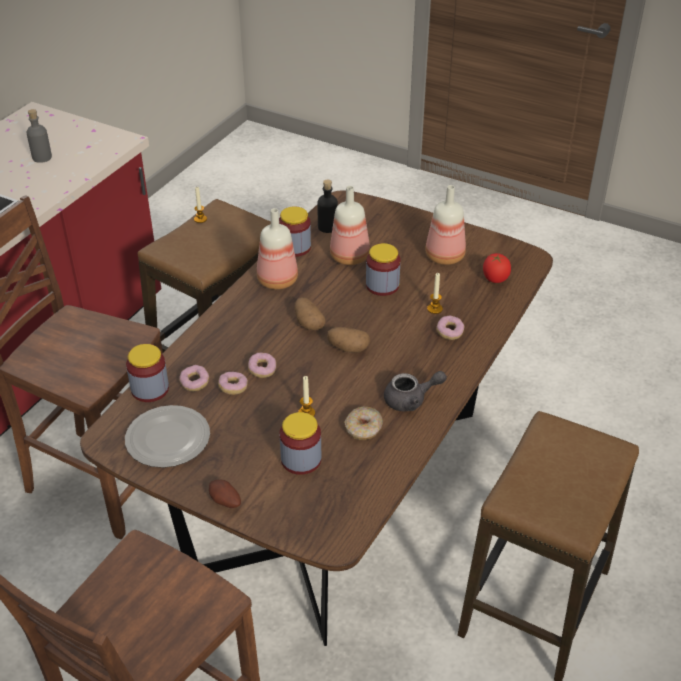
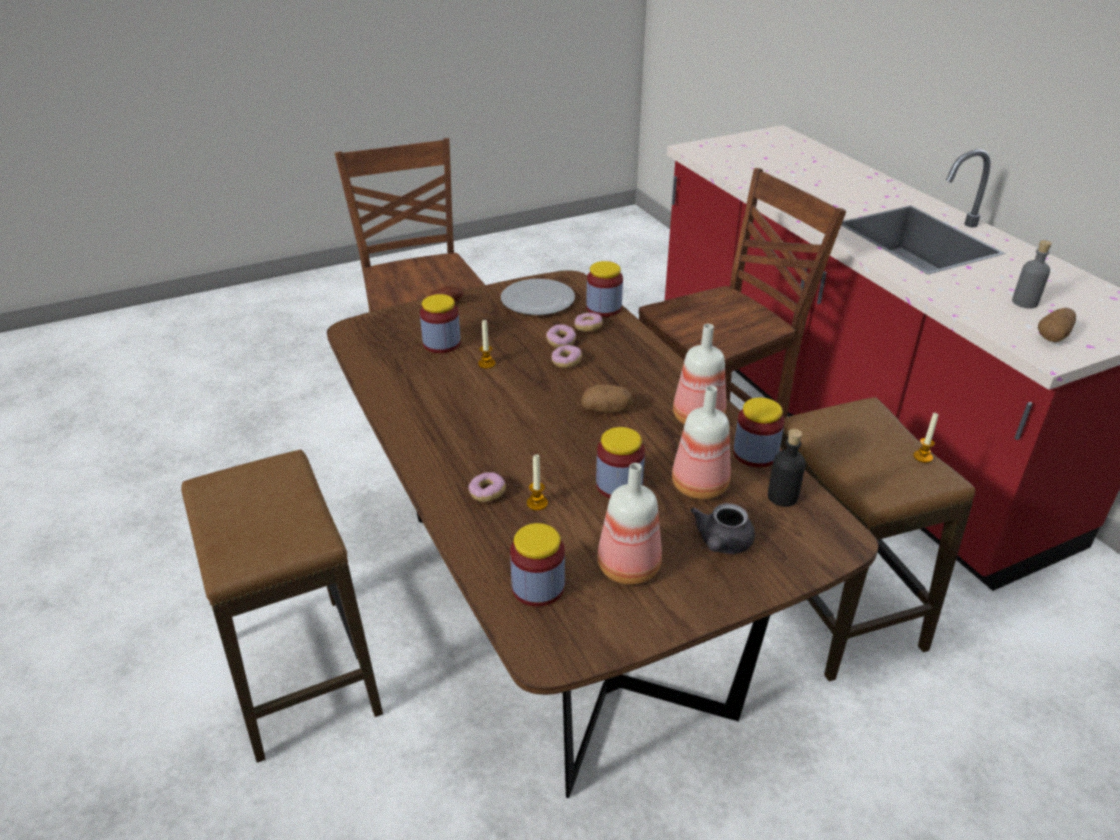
camera: 125 degrees right, 5 degrees down
potato [327,327,370,353] -> potato moved to [1038,308,1076,342]
donut [344,406,383,440] -> none
grey teapot [384,371,447,411] -> grey teapot moved to [690,503,755,554]
tomato [483,253,511,283] -> jar [510,523,565,607]

